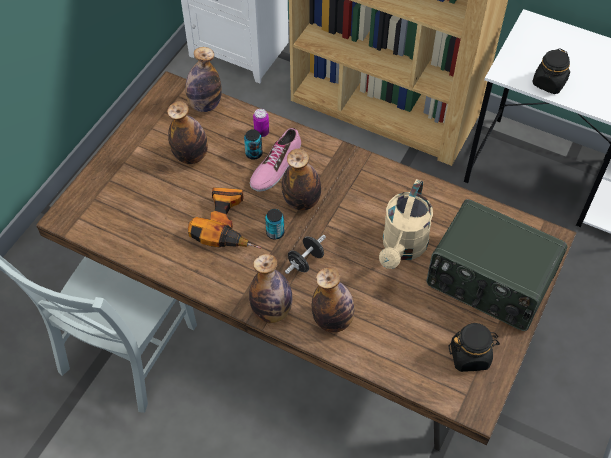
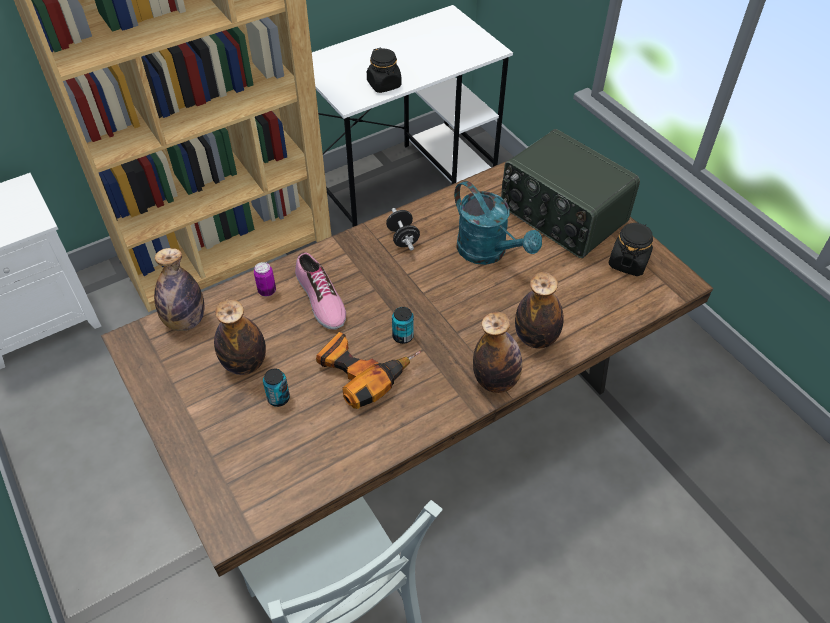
camera: 60 degrees left, 5 degrees down
can [244,129,263,160] -> can moved to [263,369,290,407]
bottle [282,149,321,210] -> none
black dumbbell [285,235,326,274] -> black dumbbell moved to [386,208,420,251]
beige watering can [379,179,433,269] -> turquoise watering can [454,181,542,265]
radio [426,199,568,331] -> radio turned 75 degrees clockwise [501,129,640,258]

